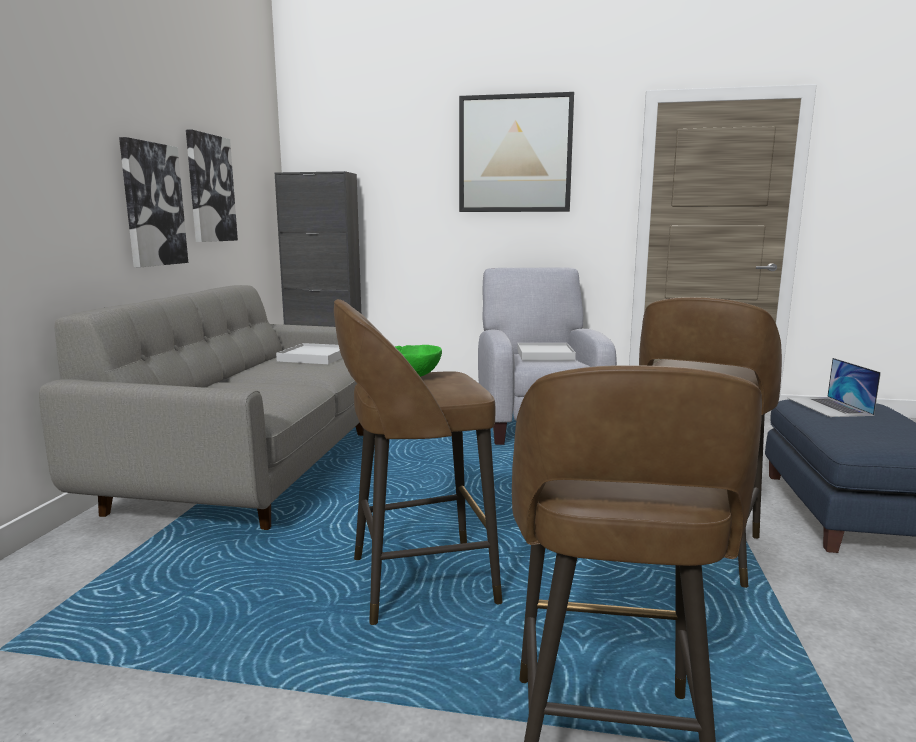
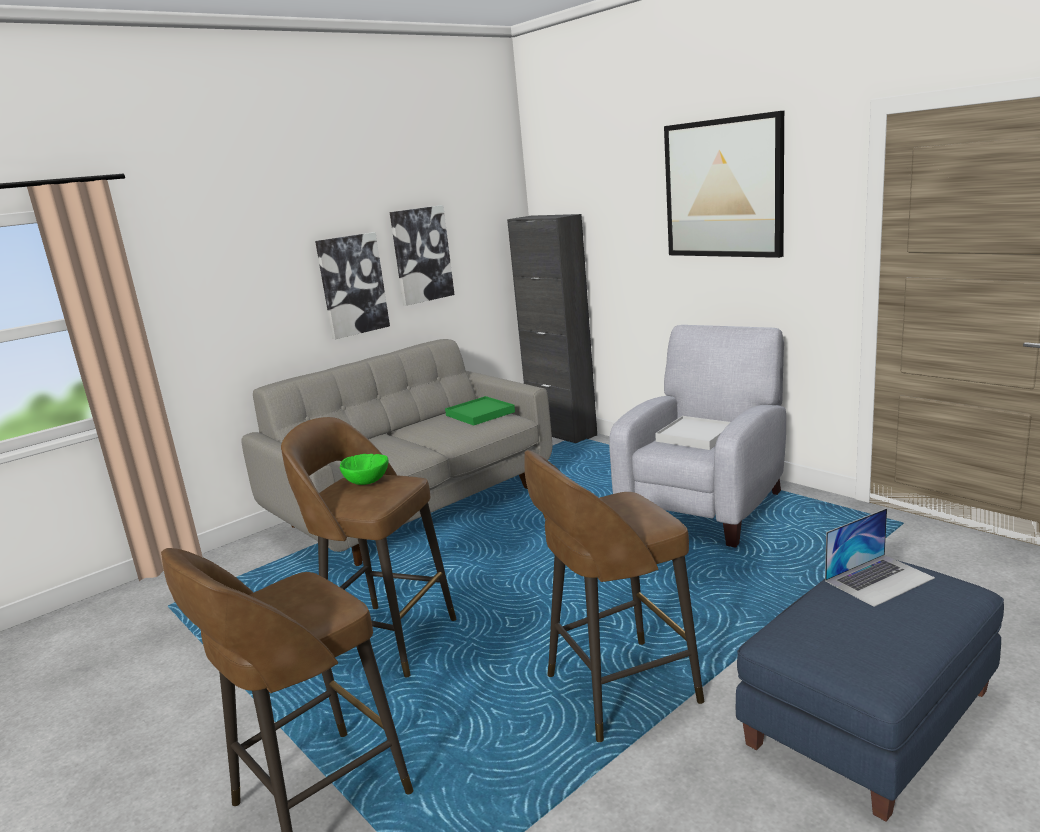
camera: 40 degrees right, 5 degrees up
white tray [276,343,342,364] -> green tray [445,396,515,426]
laptop [787,358,881,417] -> laptop turned 150 degrees counterclockwise [825,508,935,607]

